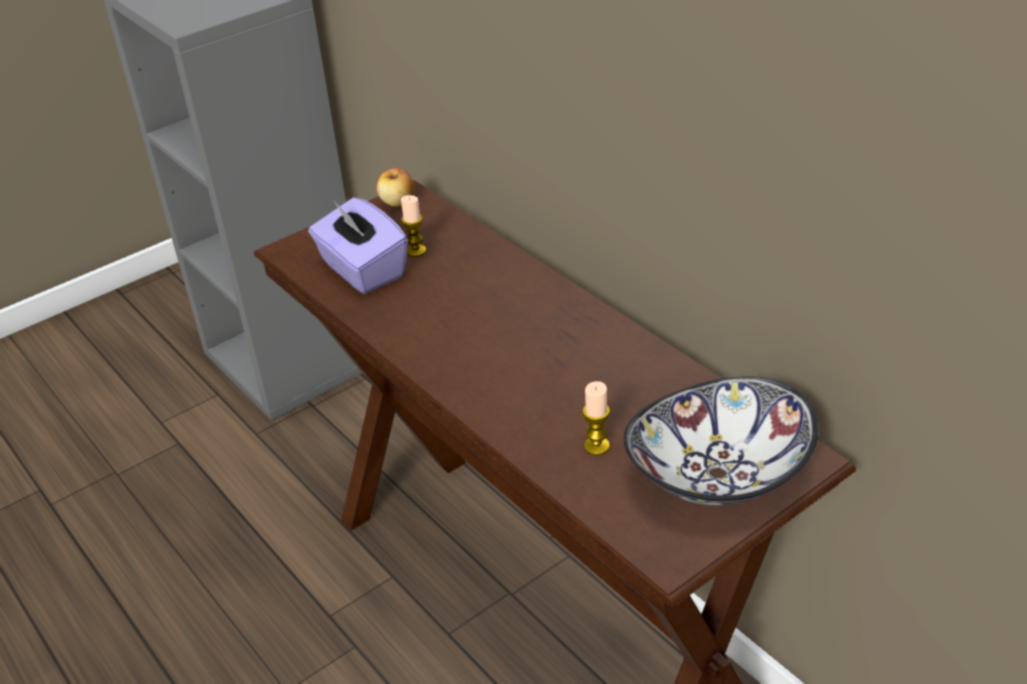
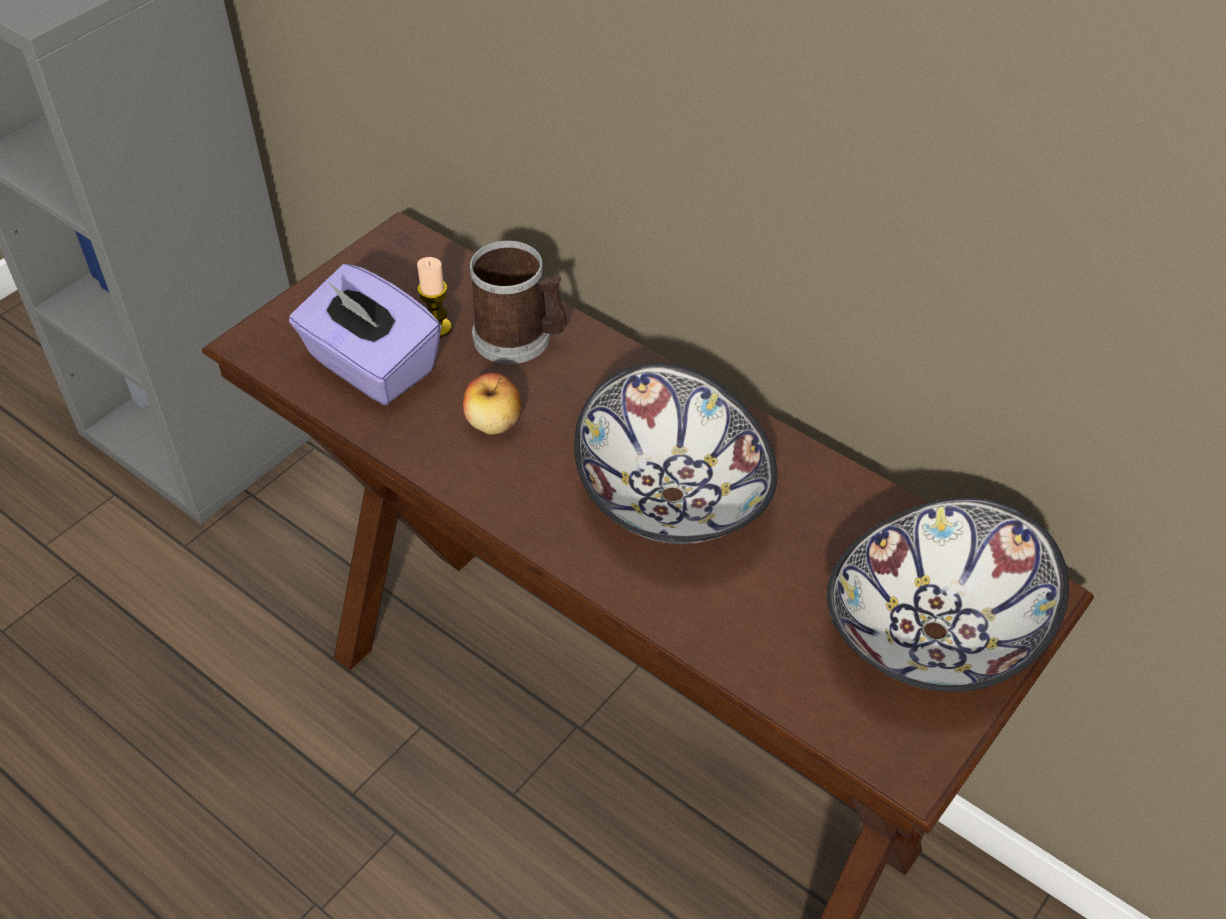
camera: 15 degrees left, 10 degrees up
apple [376,168,414,207] -> apple moved to [463,373,522,435]
candle [583,381,610,456] -> none
none -> mug [470,241,566,364]
none -> bowl [574,363,777,544]

